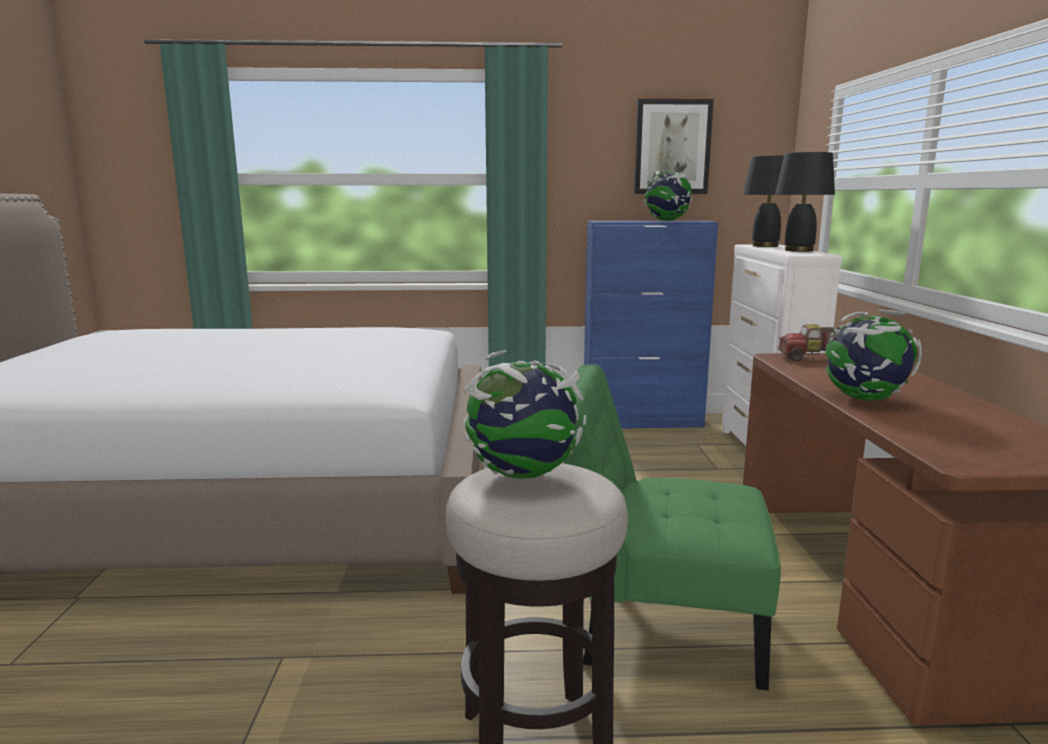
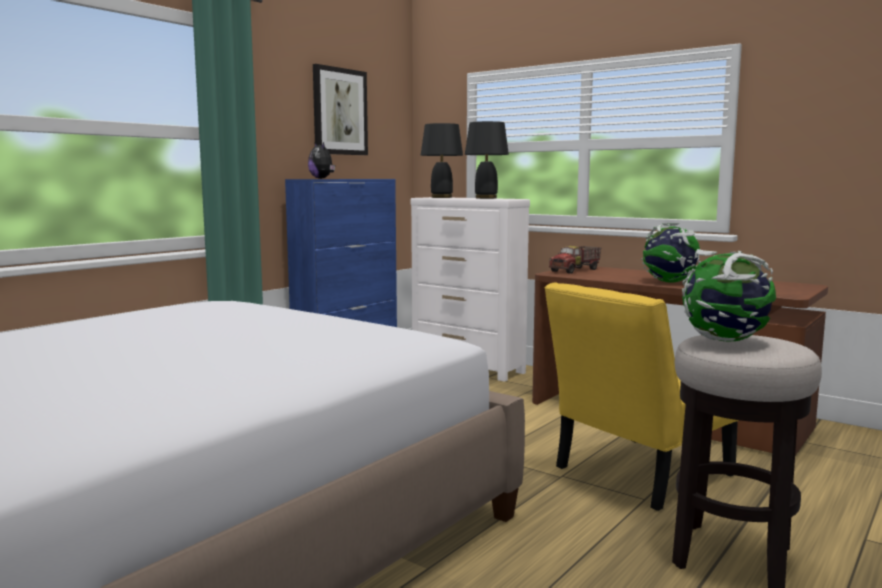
camera: 50 degrees left, 5 degrees down
green chair [562,364,781,691] -> yellow chair [545,282,739,511]
globe [643,169,692,221] -> none
none -> plush toy [308,142,335,179]

